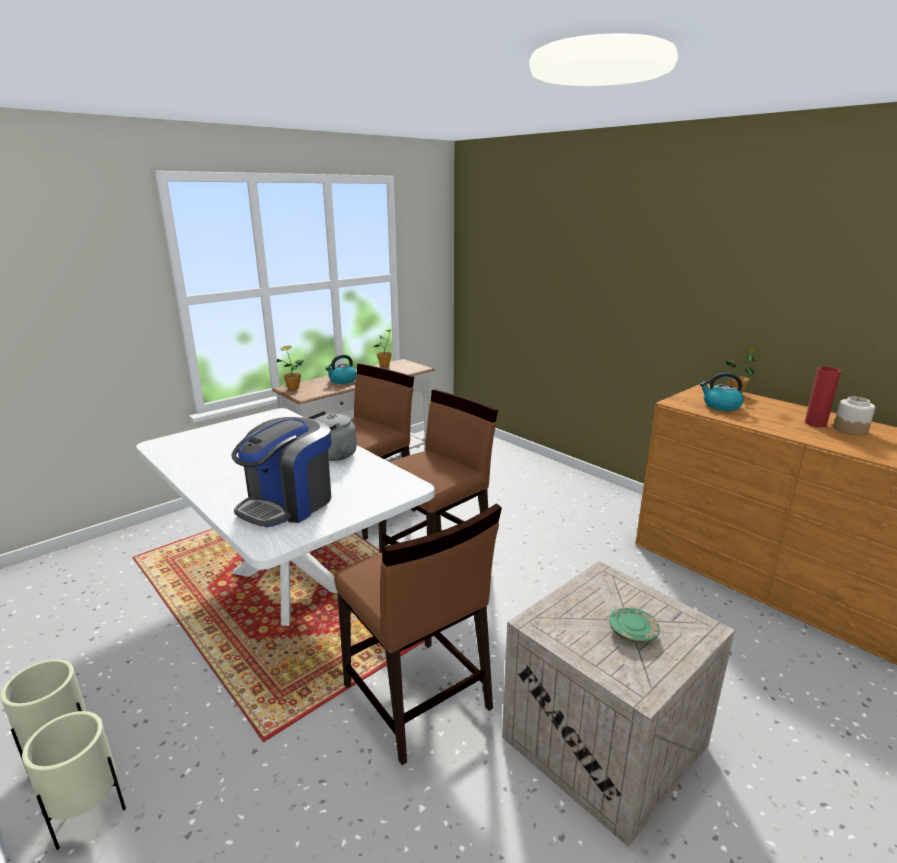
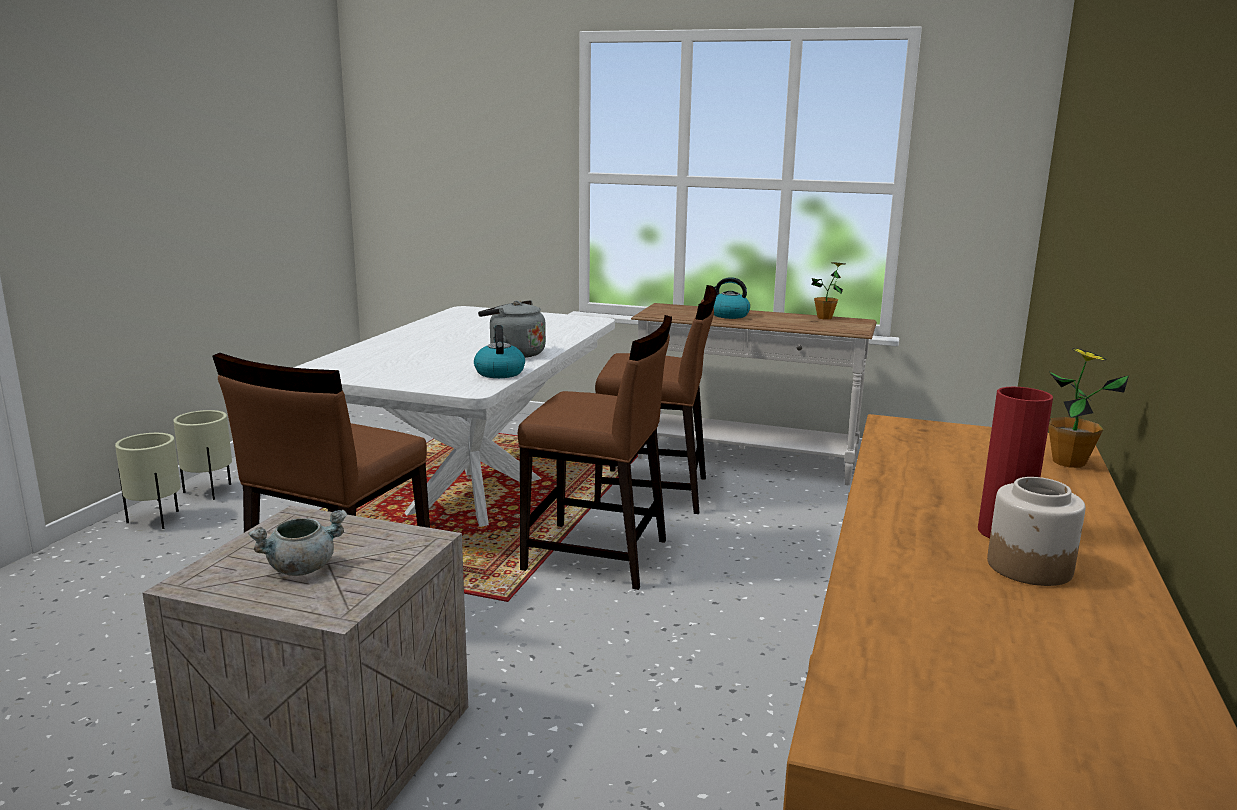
camera: 60 degrees right, 5 degrees down
coffee machine [231,417,331,528] -> none
potted plant [277,346,304,390] -> none
green plate [609,608,660,643] -> grey cooking pot [248,510,347,576]
kettle [700,372,744,411] -> kettle moved to [474,325,525,378]

